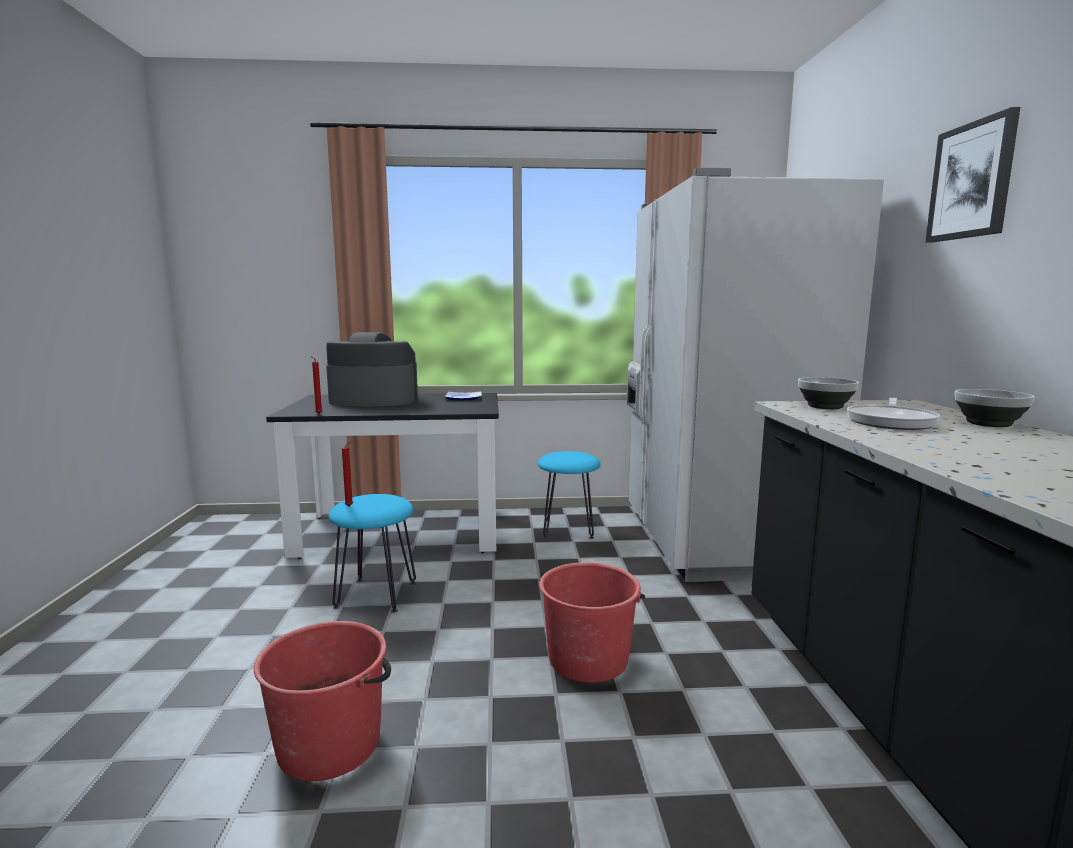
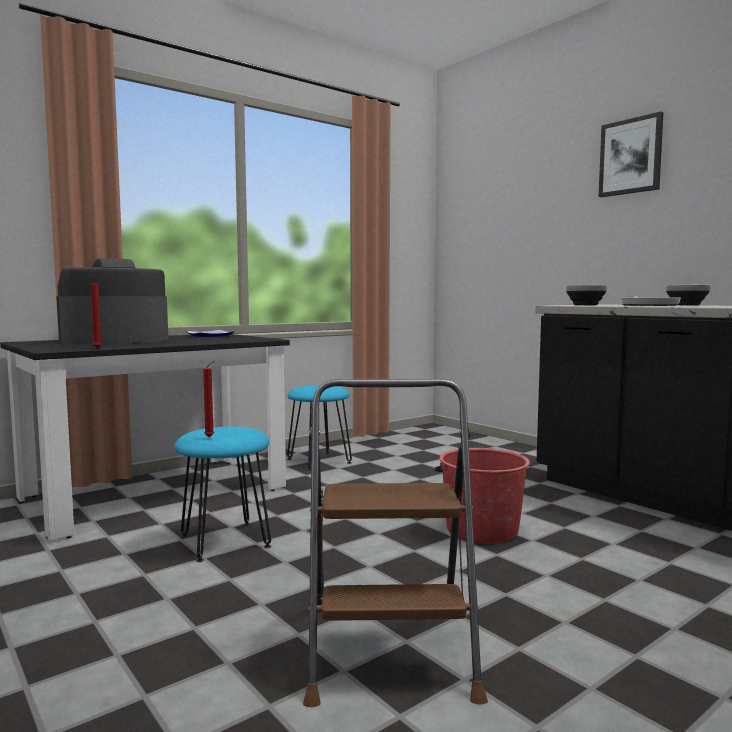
camera: 35 degrees left, 5 degrees down
red bucket [254,621,391,781] -> brown step ladder [303,379,488,707]
white fridge [626,168,884,582] -> none

